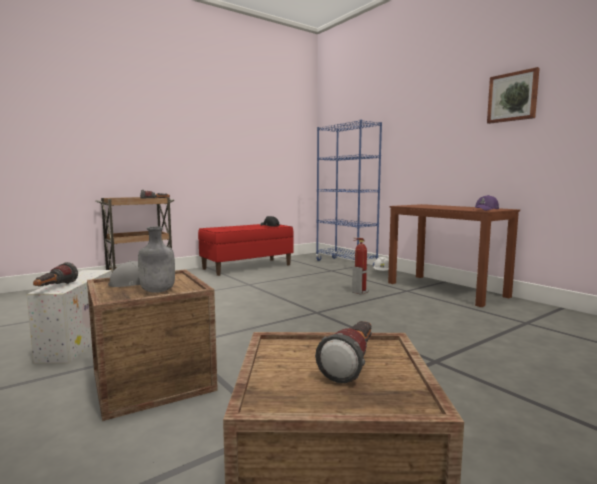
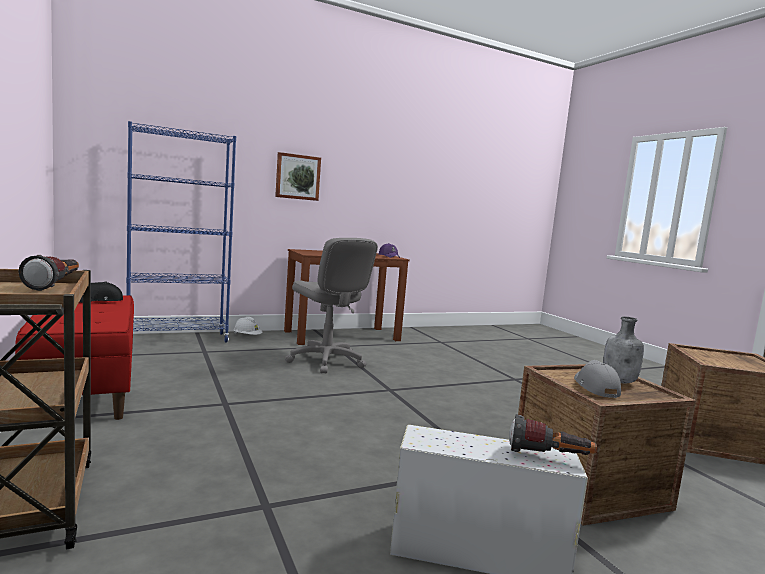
camera: 80 degrees left, 0 degrees up
flashlight [315,321,372,383] -> none
fire extinguisher [352,238,369,295] -> grey office chair [285,238,378,374]
picture [487,67,540,124] -> picture moved to [275,152,321,201]

